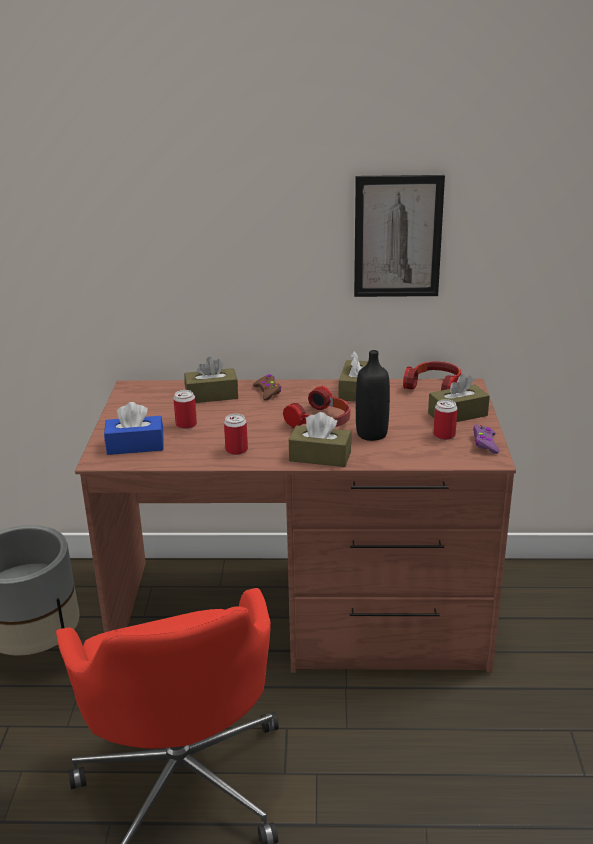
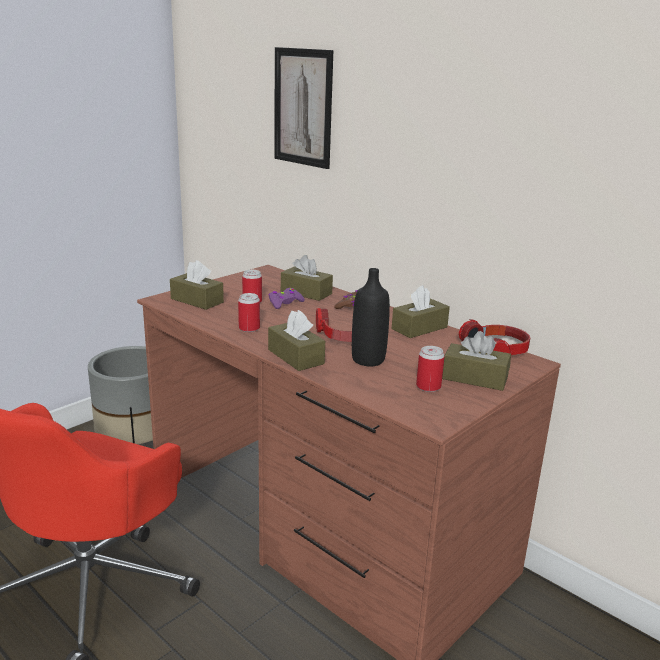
camera: 40 degrees right, 5 degrees down
blue tissue box [104,402,163,455] -> brown tissue box [170,260,224,310]
picture [354,175,445,297] -> picture moved to [274,47,333,169]
purple game controller [473,424,500,454] -> purple game controller moved to [268,288,305,309]

